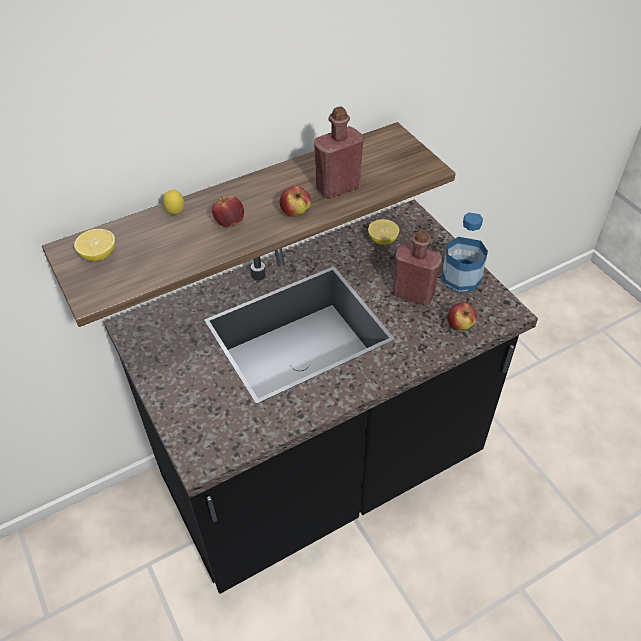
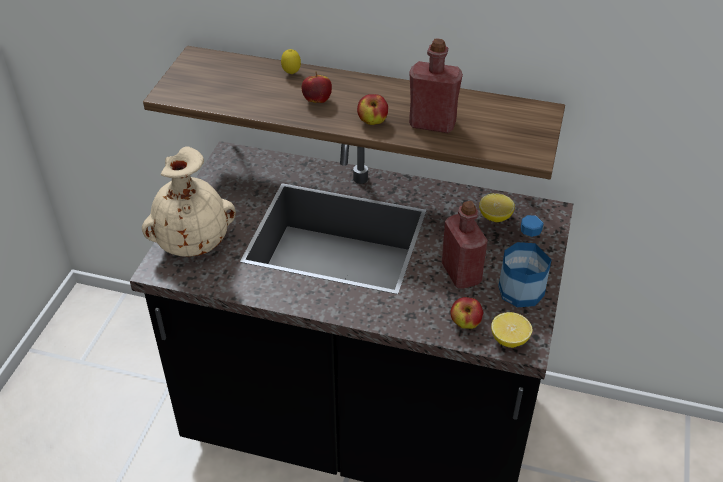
camera: 45 degrees right, 5 degrees down
lemon [74,229,115,262] -> lemon moved to [491,312,532,348]
none -> beige vase [142,146,236,257]

